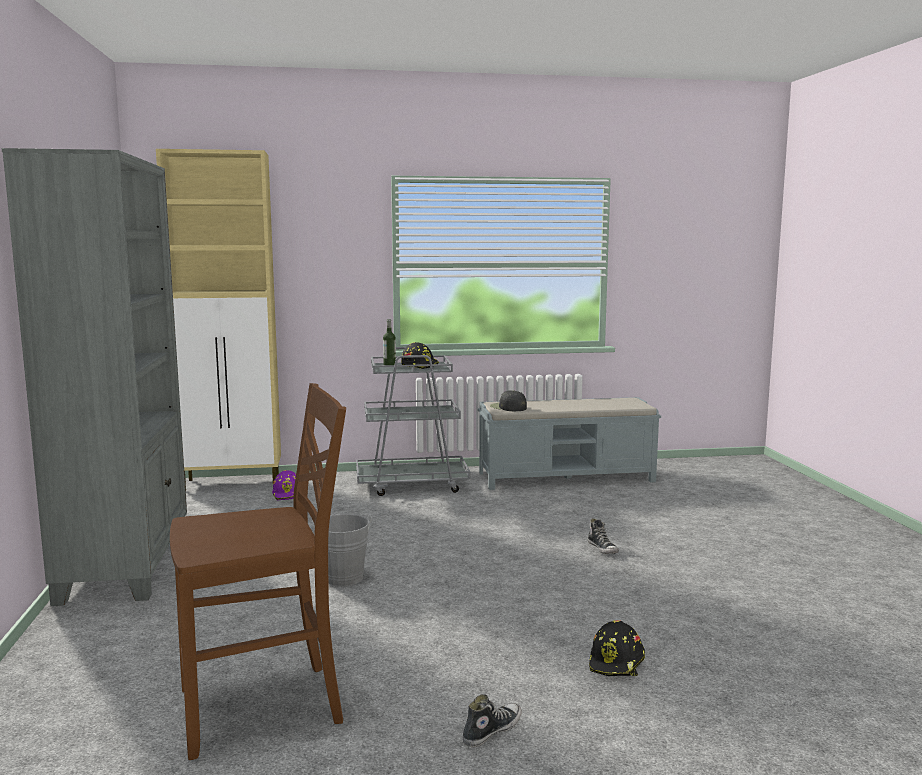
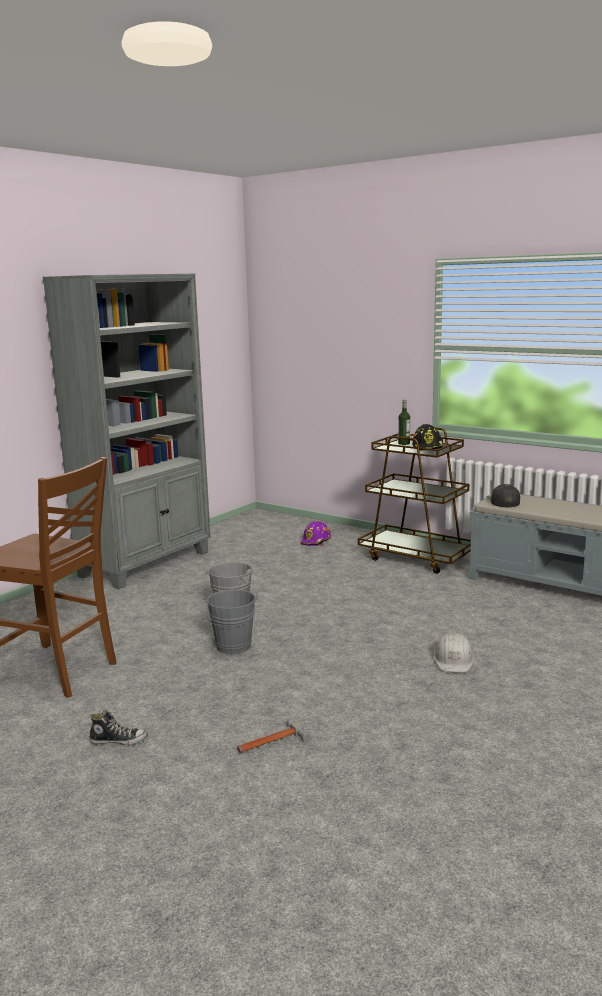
camera: 45 degrees right, 5 degrees up
beige cabinet [156,149,281,489] -> none
grey cart [356,347,470,496] -> brown cart [358,427,471,574]
shoe [588,518,619,554] -> white hard hat [433,632,474,673]
black hard hat [589,620,645,676] -> hammer [237,718,311,753]
none -> grey bucket [205,589,258,654]

